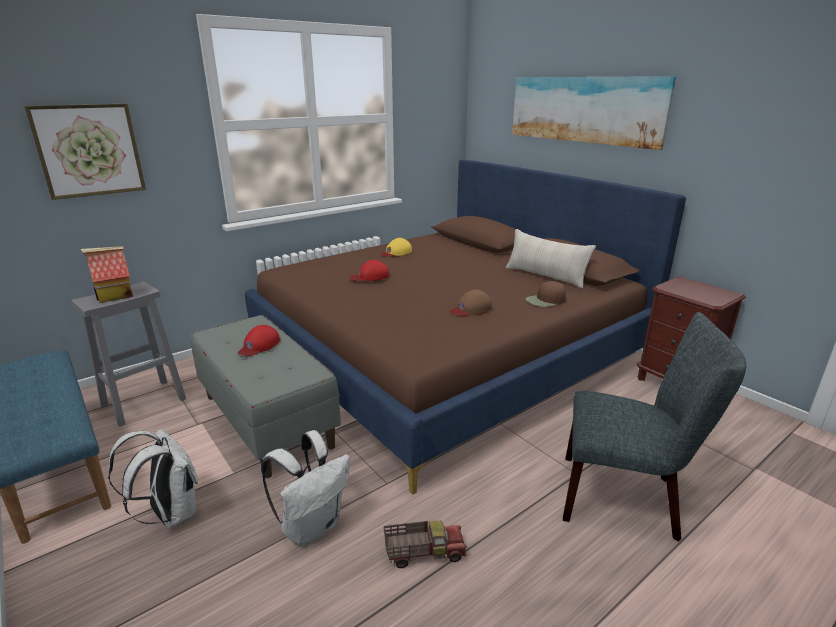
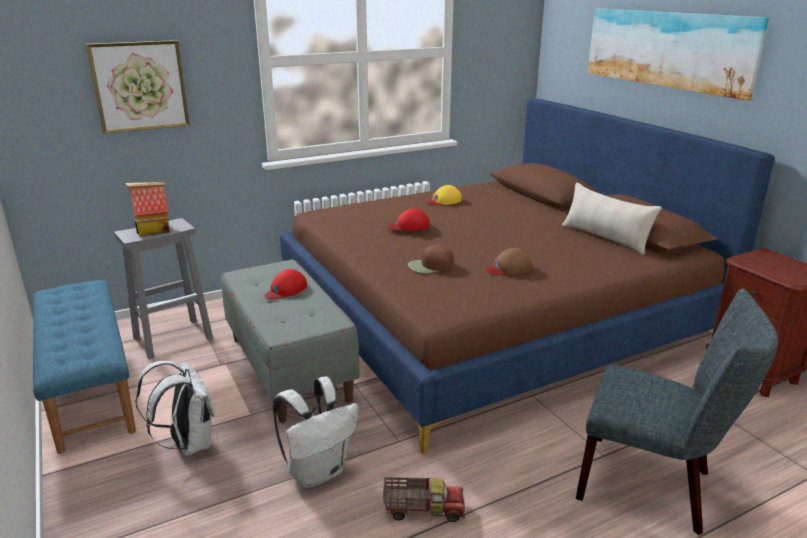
camera: 10 degrees right, 0 degrees up
brown cap [525,281,566,307] -> brown cap moved to [408,245,454,273]

